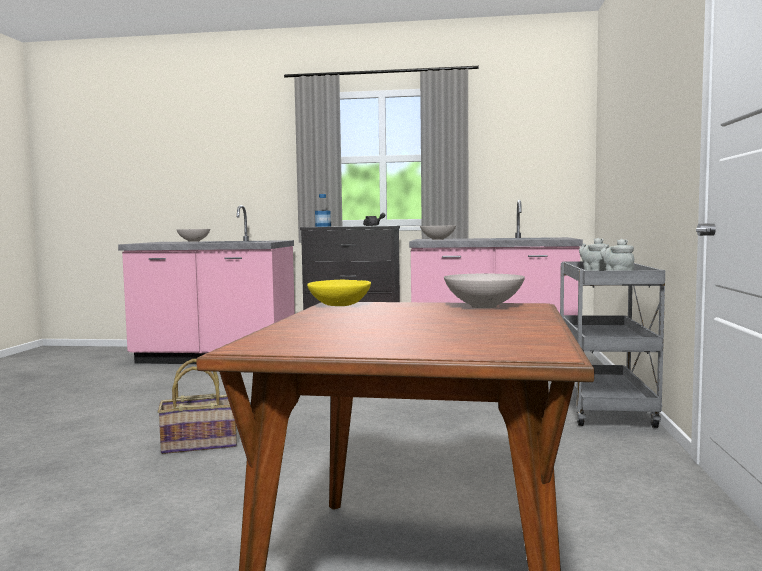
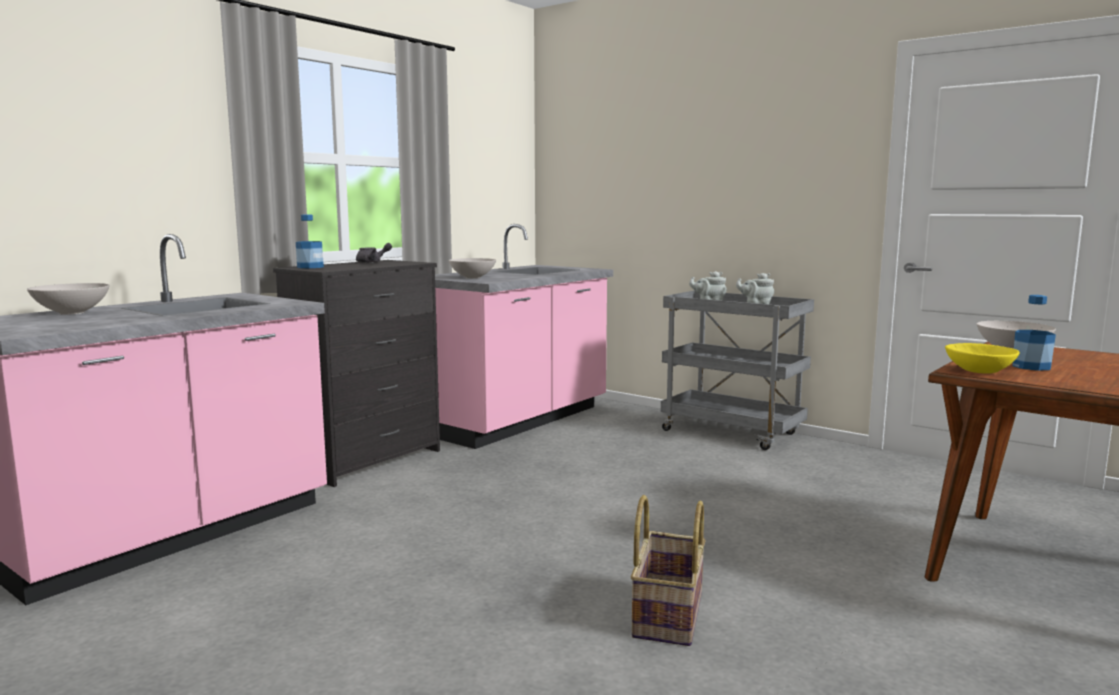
camera: 60 degrees left, 5 degrees up
none -> bottle [1012,295,1056,371]

